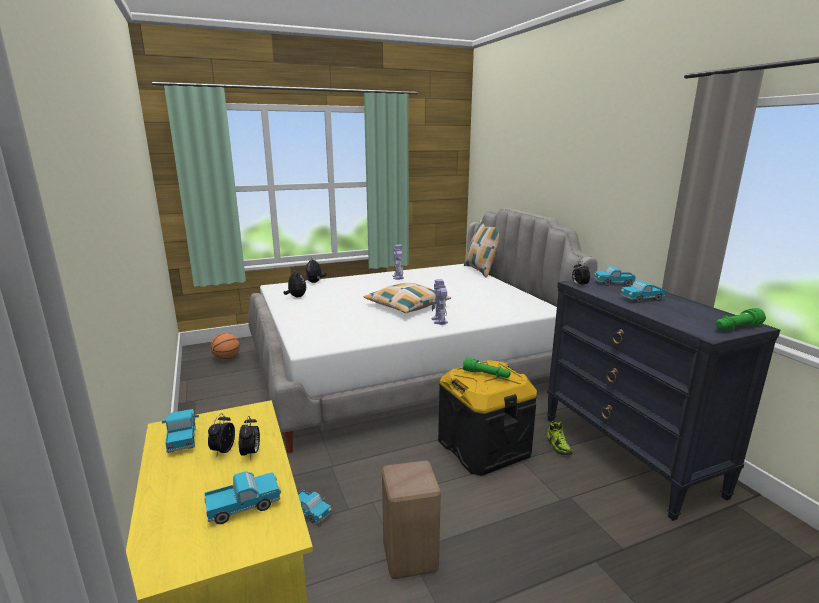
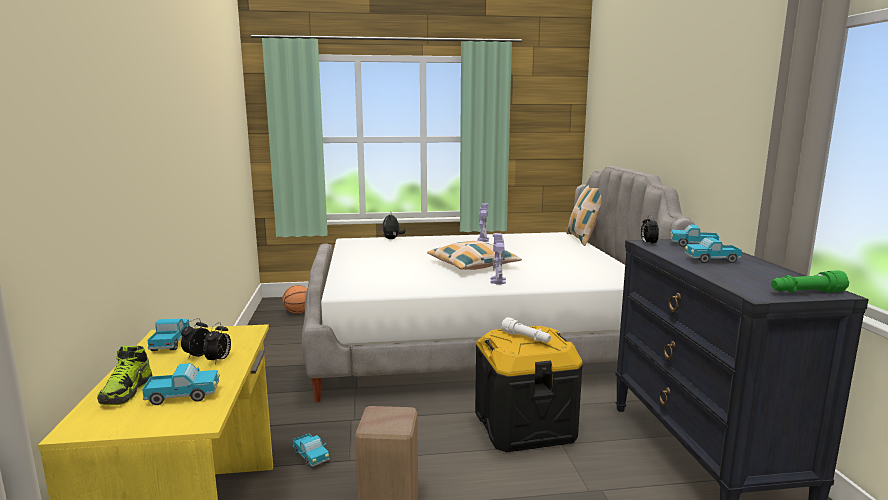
camera: 15 degrees right, 5 degrees down
plush toy [284,270,306,297] -> none
green flashlight [463,357,511,378] -> white flashlight [502,317,551,343]
shoe [546,421,573,456] -> shoe moved to [97,345,152,405]

